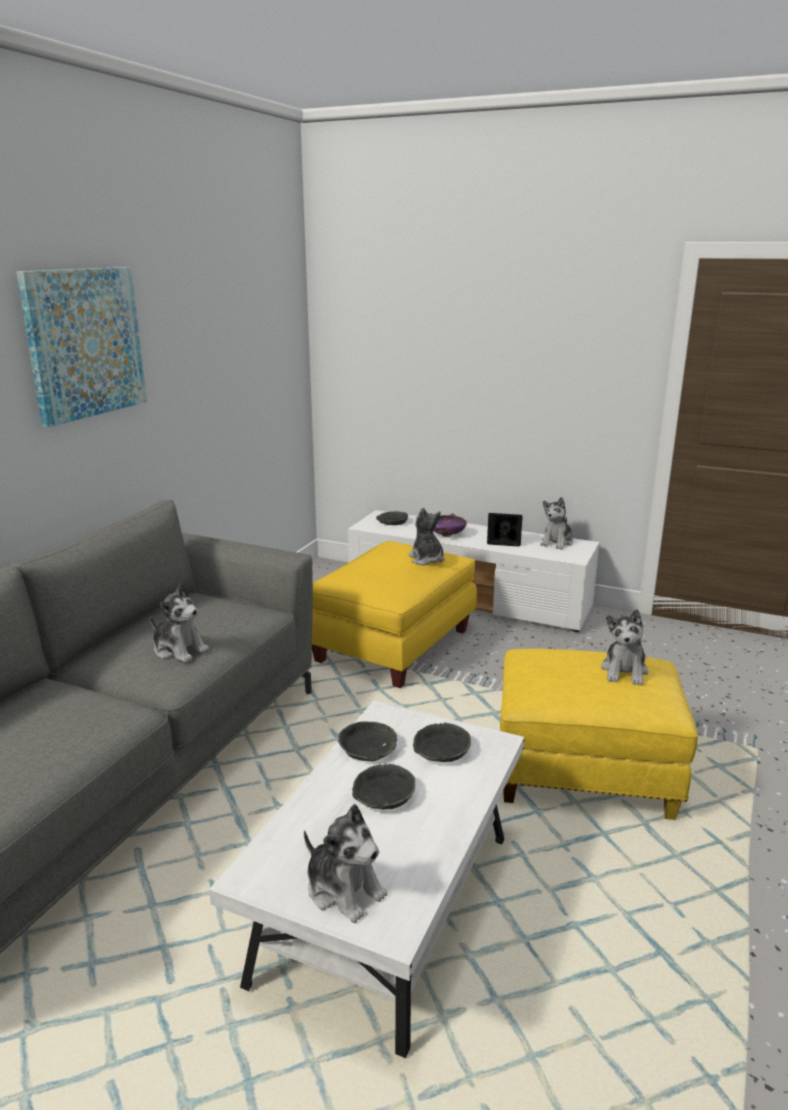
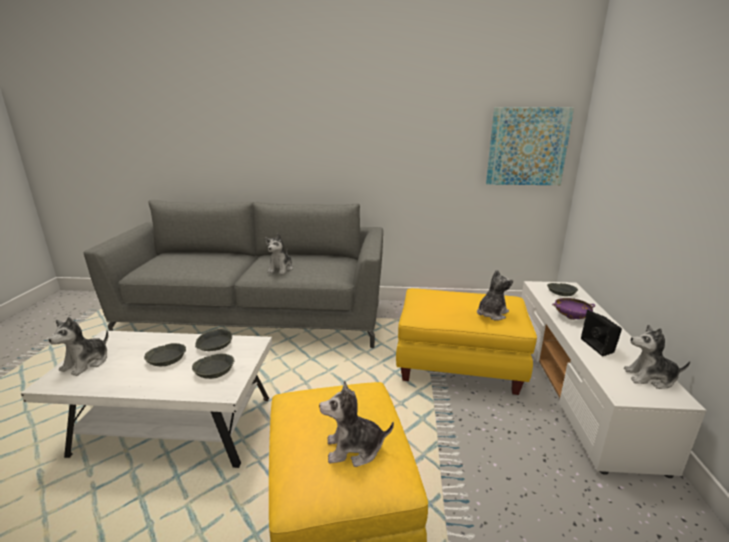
camera: 70 degrees right, 0 degrees up
picture [16,267,147,427] -> picture moved to [486,107,574,185]

